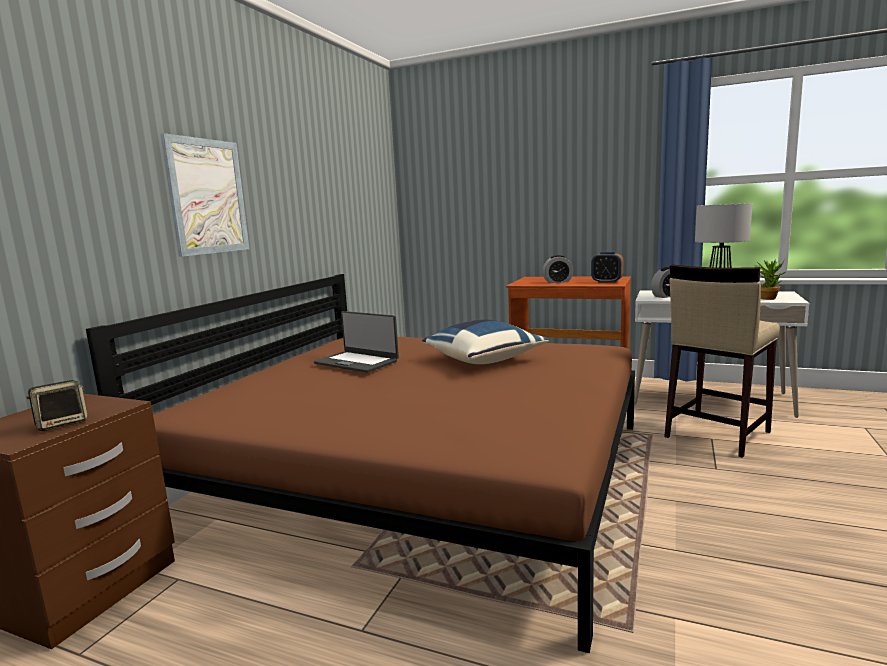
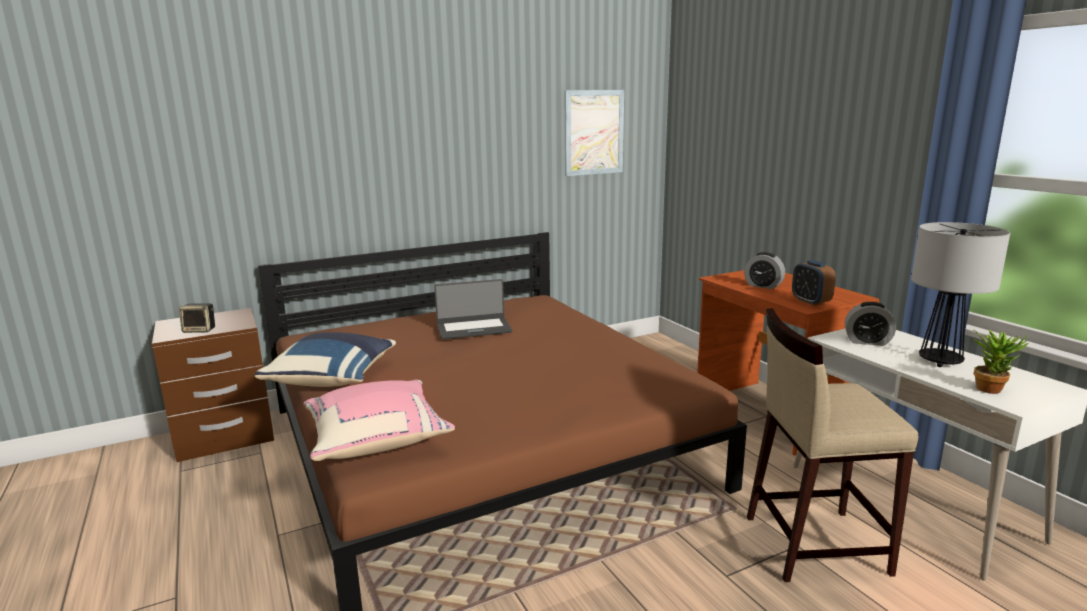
camera: 40 degrees right, 5 degrees up
picture [161,133,249,257] -> picture moved to [565,90,624,176]
laptop [314,311,399,373] -> laptop turned 90 degrees counterclockwise [434,279,512,339]
blue pillow [422,320,549,364] -> blue pillow moved to [254,332,396,387]
none -> pink pillow [304,380,455,461]

